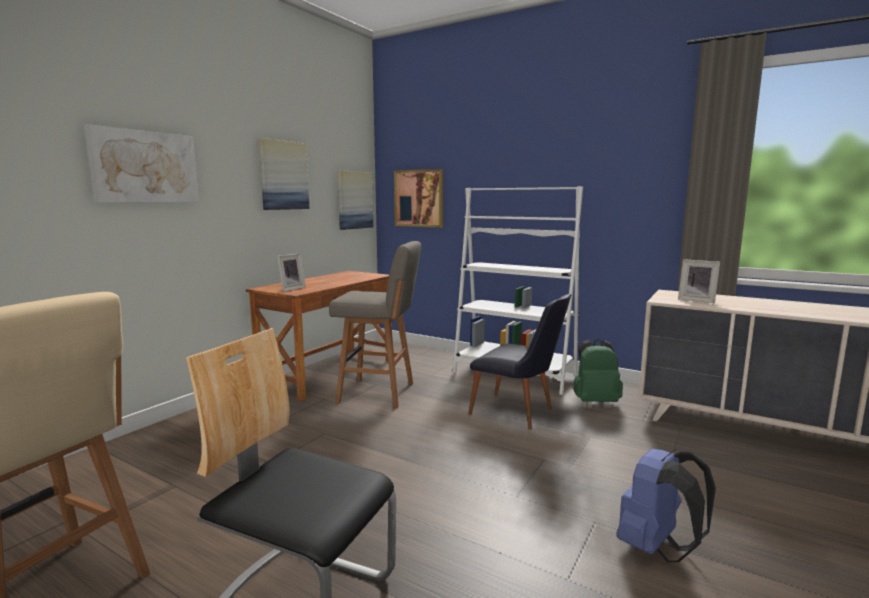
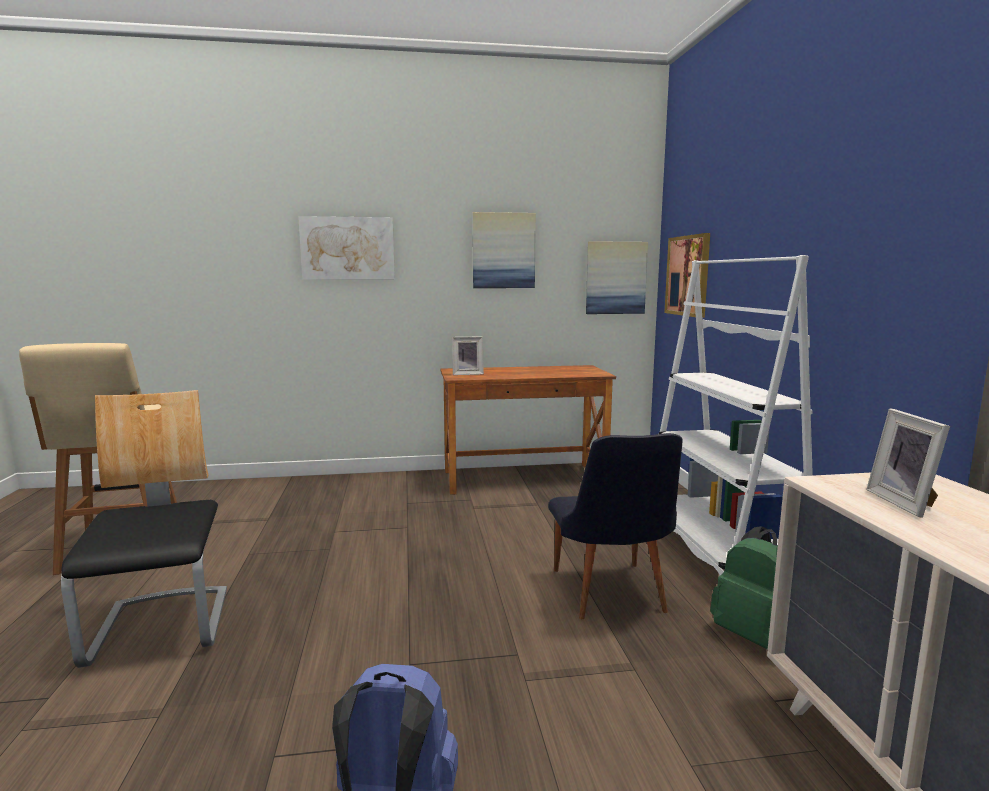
camera: 50 degrees right, 0 degrees up
grey stool [329,241,421,408] -> none

